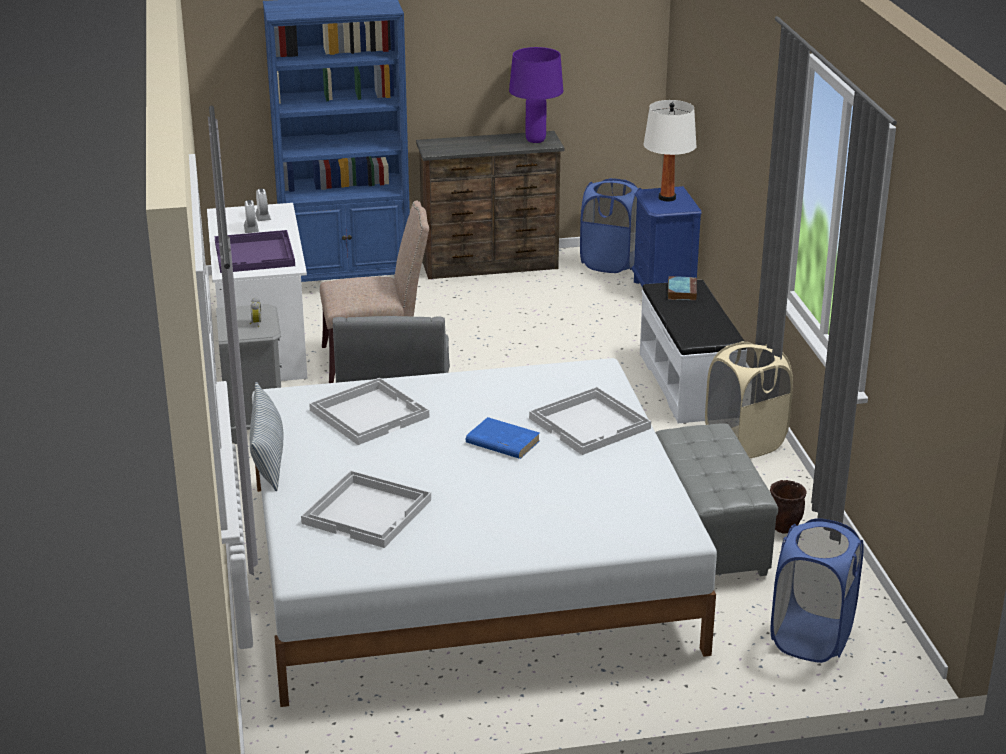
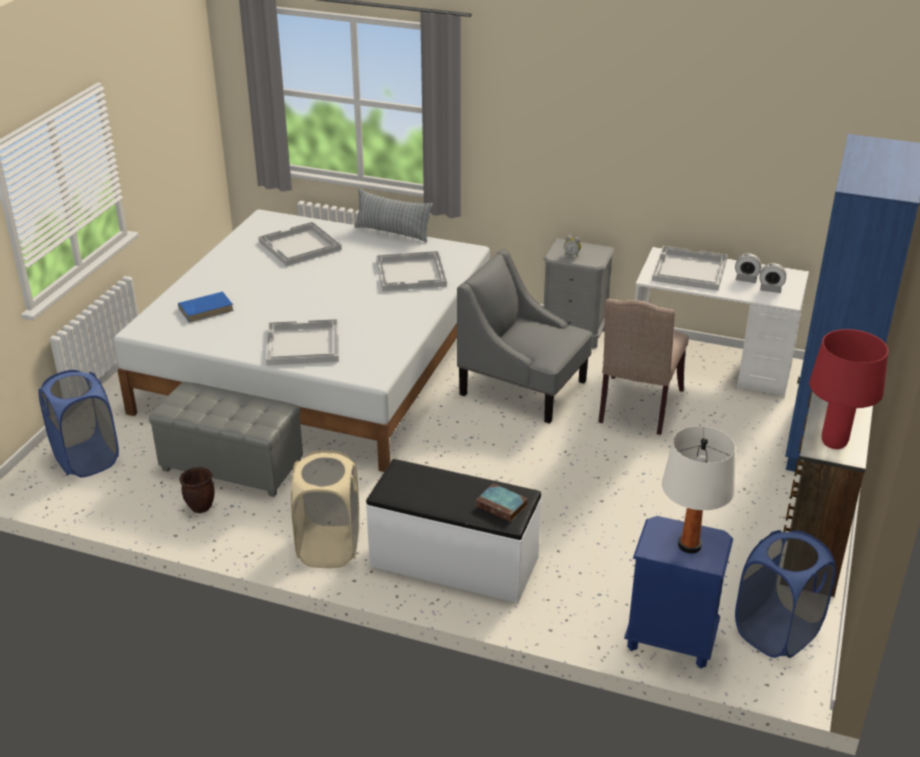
camera: 120 degrees right, 5 degrees up
purple tray [215,230,295,273] -> white tray [652,246,727,291]
blue book [466,417,540,459] -> blue book moved to [178,292,234,323]
purple table lamp [509,47,563,143] -> red table lamp [809,329,888,449]

